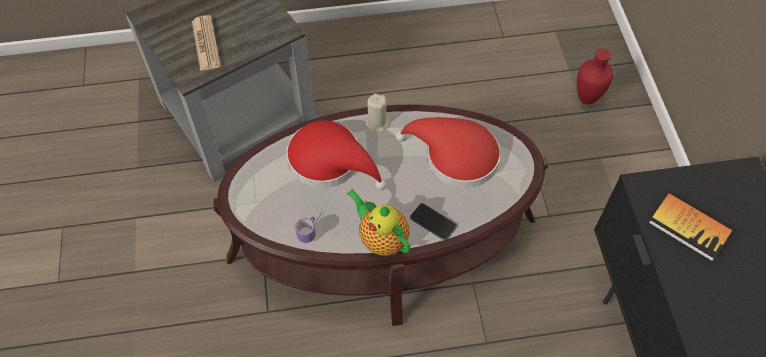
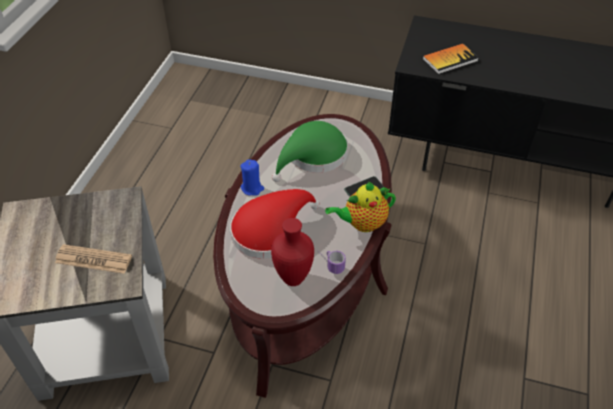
camera: 65 degrees left, 10 degrees down
beige candle [366,93,389,134] -> blue candle [240,159,264,196]
red hat [396,117,501,188] -> green hat [272,121,348,182]
red vase [577,48,614,104] -> red vase moved to [271,218,314,286]

